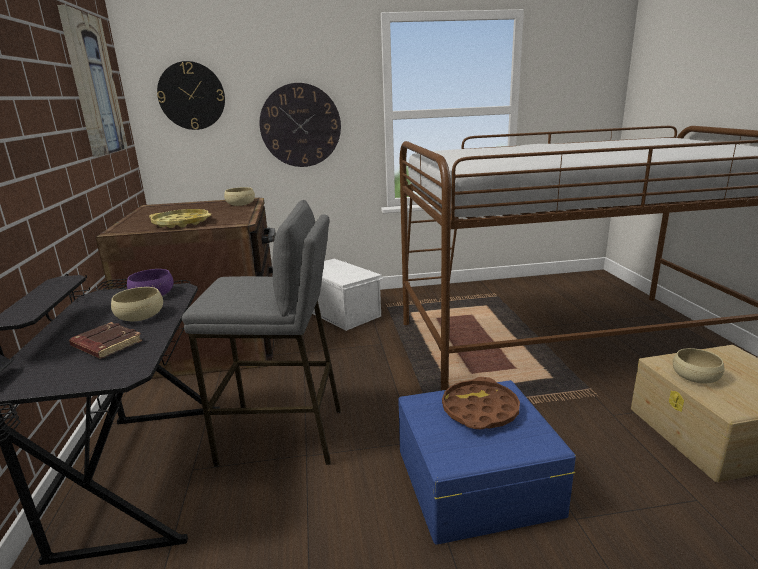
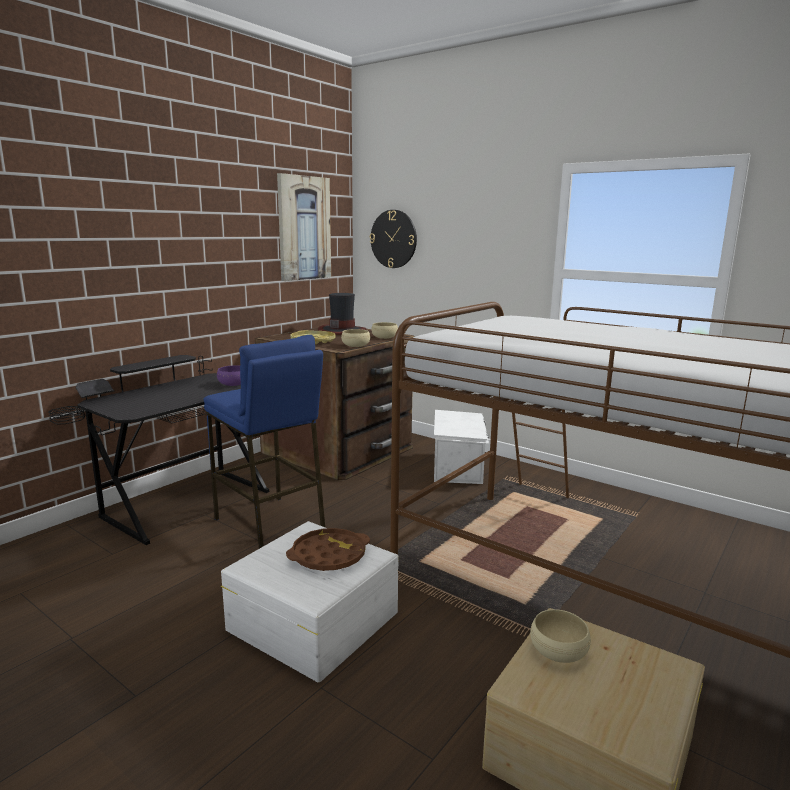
camera: 45 degrees right, 5 degrees down
brown book [69,322,142,359] -> none
beige bowl [111,287,163,321] -> beige bowl moved to [341,329,370,347]
grey stool [182,200,341,467] -> blue stool [203,335,325,549]
wall clock [260,83,341,167] -> none
blue storage box [398,380,576,545] -> white storage box [221,521,399,682]
none -> hat [318,293,366,335]

